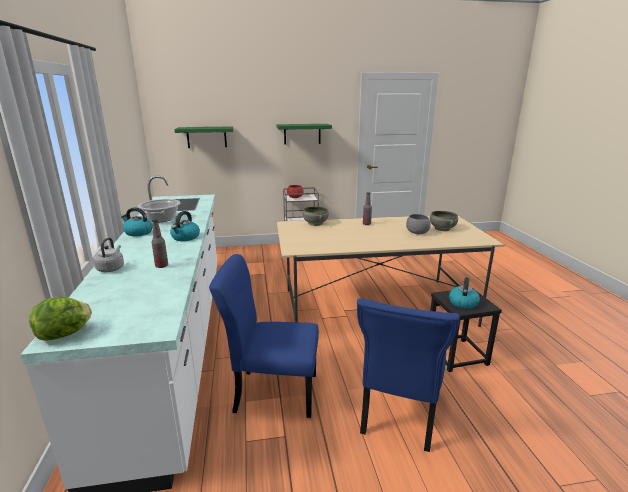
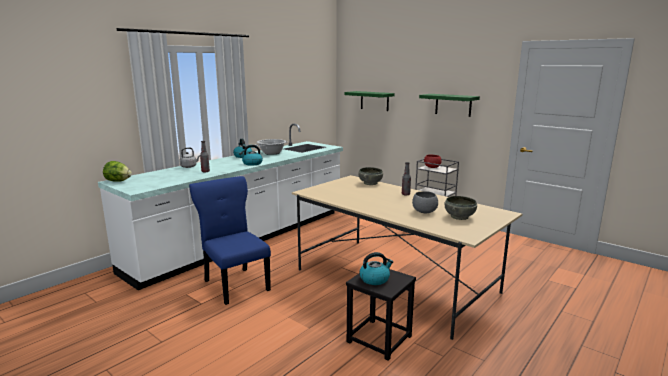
camera: 50 degrees right, 5 degrees down
blue chair [357,298,460,452] -> none

